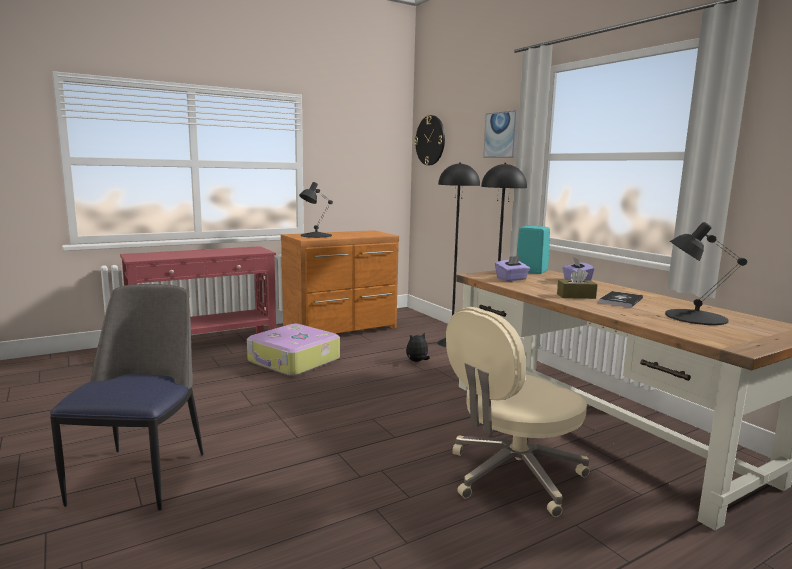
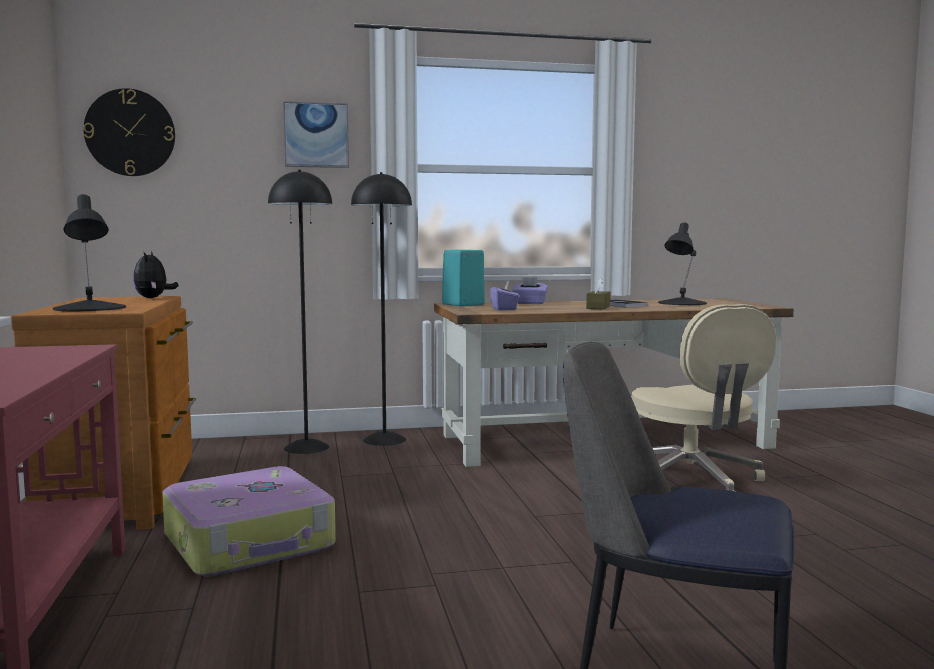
camera: 70 degrees left, 5 degrees down
plush toy [406,333,430,362] -> plush toy moved to [133,251,179,298]

